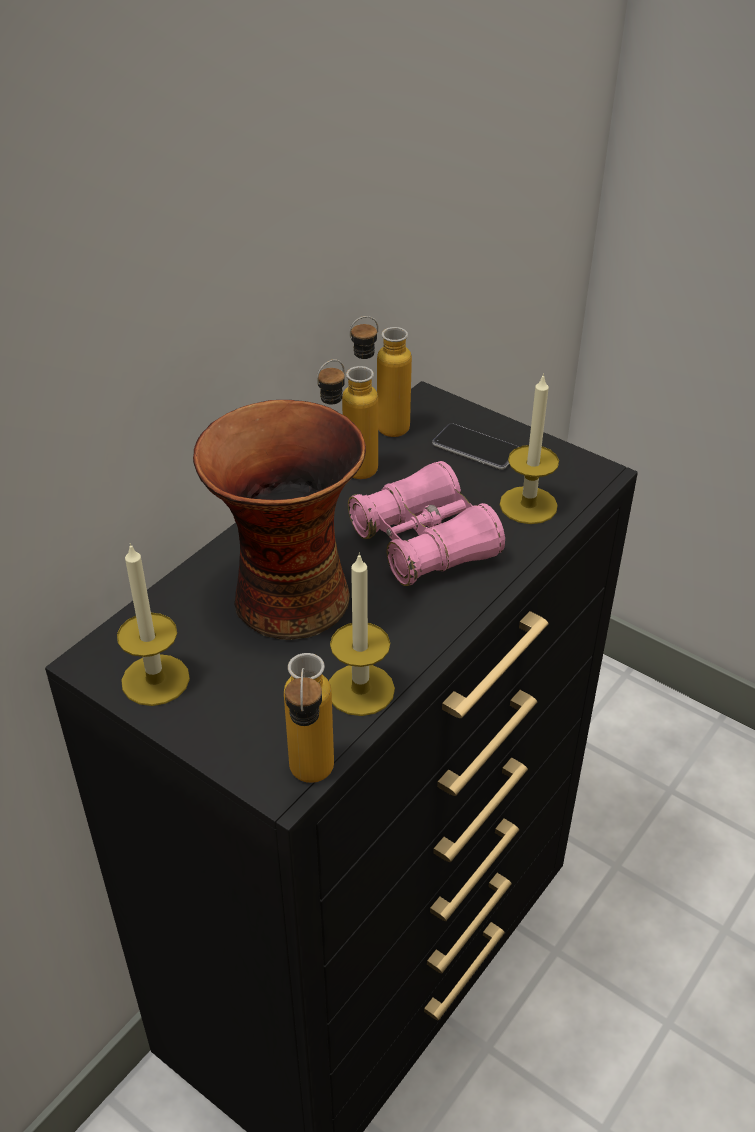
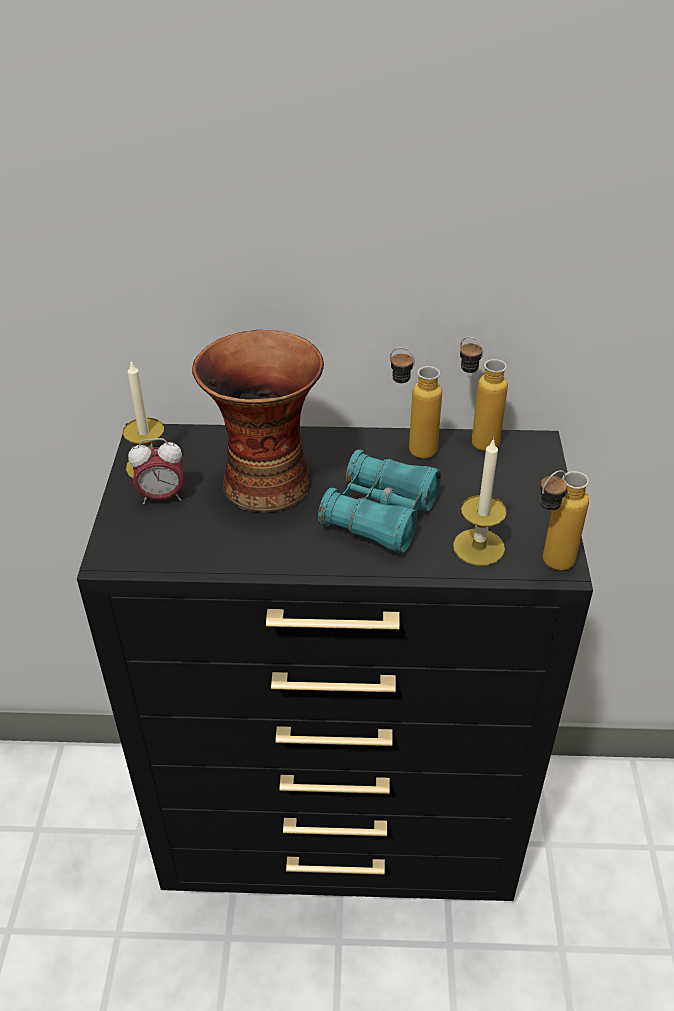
camera: 55 degrees right, 0 degrees up
bottle [284,653,334,783] -> bottle moved to [540,470,589,571]
candle [329,553,395,716] -> none
pink binoculars [348,461,505,586] -> turquoise binoculars [318,450,441,553]
phone [432,423,518,470] -> none
none -> alarm clock [128,438,184,504]

